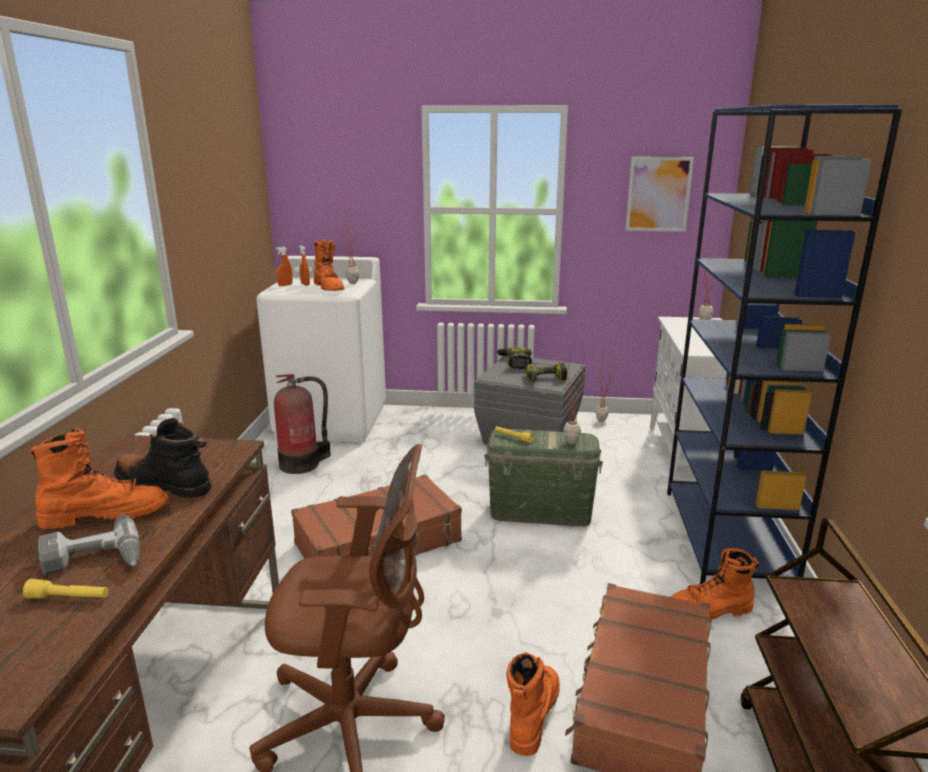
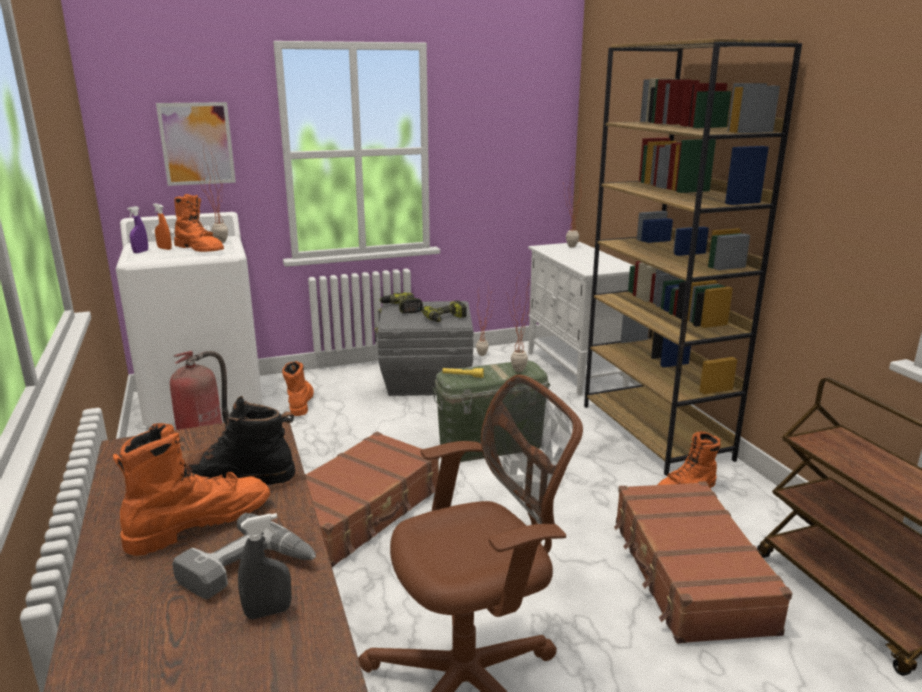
camera: 25 degrees left, 0 degrees up
yellow flashlight [23,579,109,599] -> grey spray bottle [238,513,291,619]
orange spray bottle [276,247,293,286] -> purple spray bottle [127,206,148,253]
orange boot [506,652,560,756] -> orange boot moved to [282,361,314,416]
picture [625,157,694,232] -> picture moved to [156,102,236,186]
blue bookcase [667,105,902,584] -> brown bookcase [584,39,802,476]

